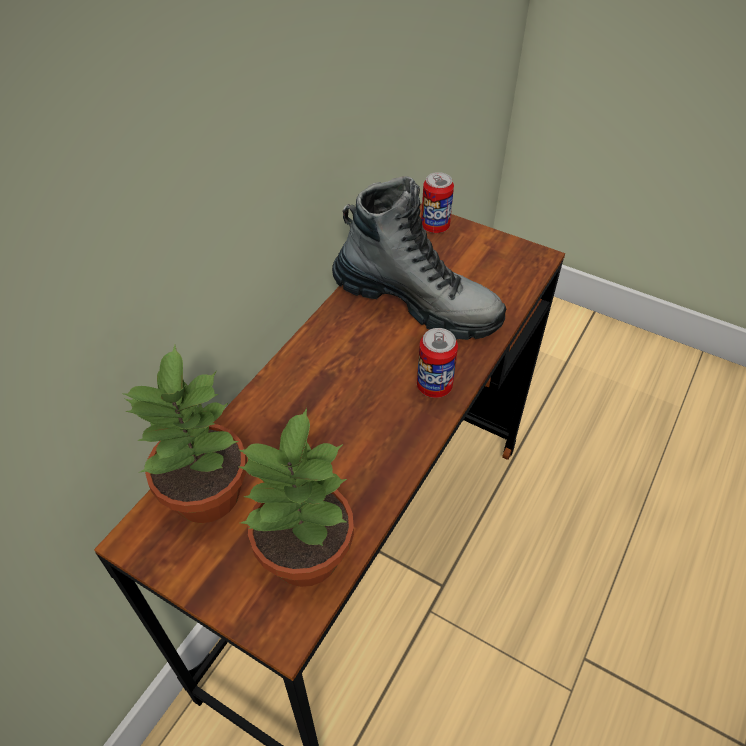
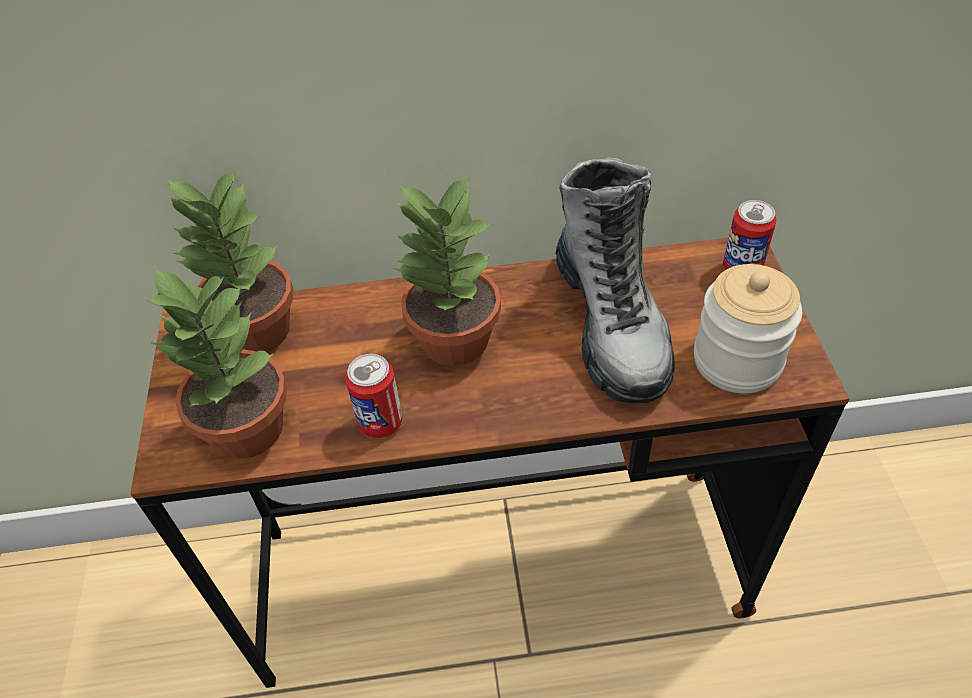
camera: 55 degrees right, 0 degrees up
can [417,328,458,398] -> can moved to [345,354,403,438]
none -> potted plant [393,176,501,366]
none -> jar [694,264,802,393]

